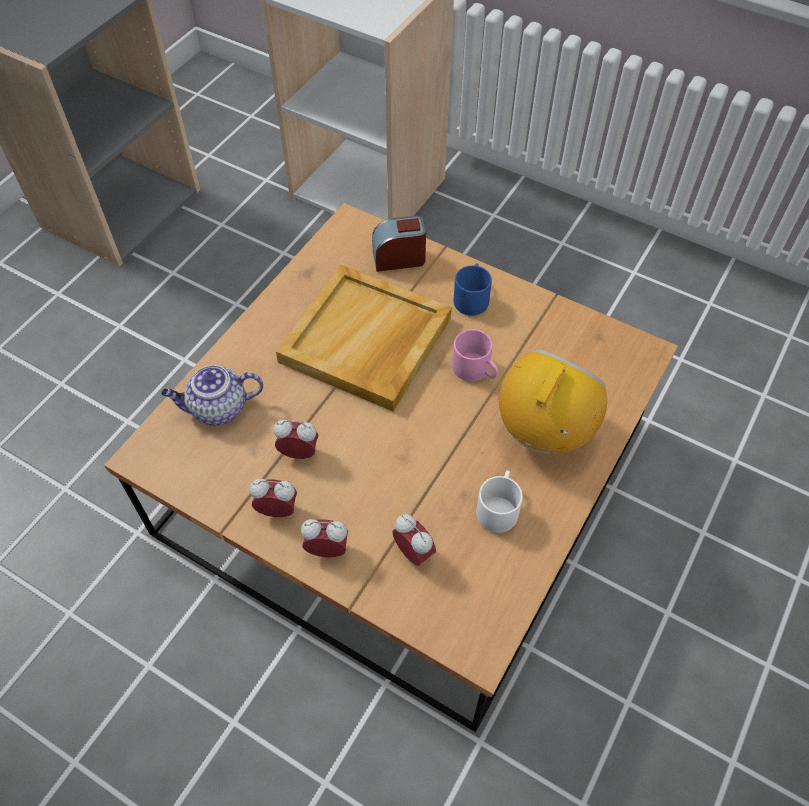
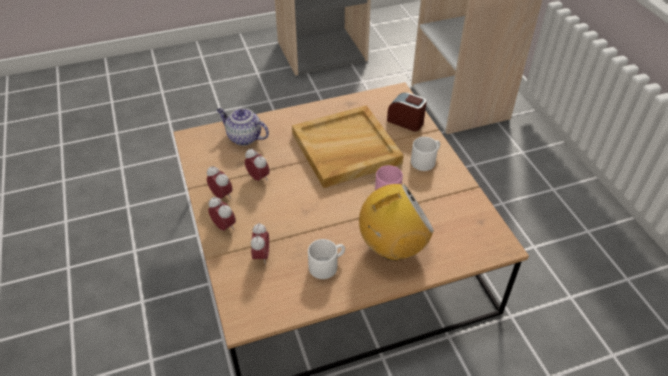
camera: 40 degrees right, 10 degrees down
blue mug [454,263,492,315] -> white mug [411,137,440,171]

